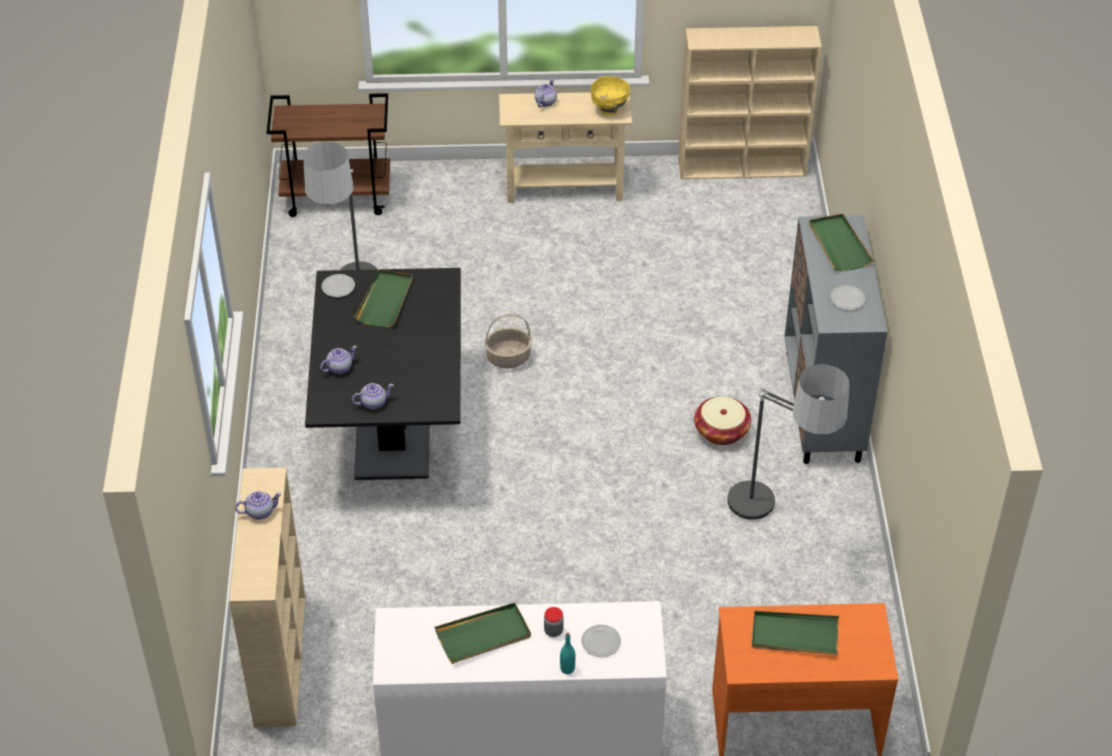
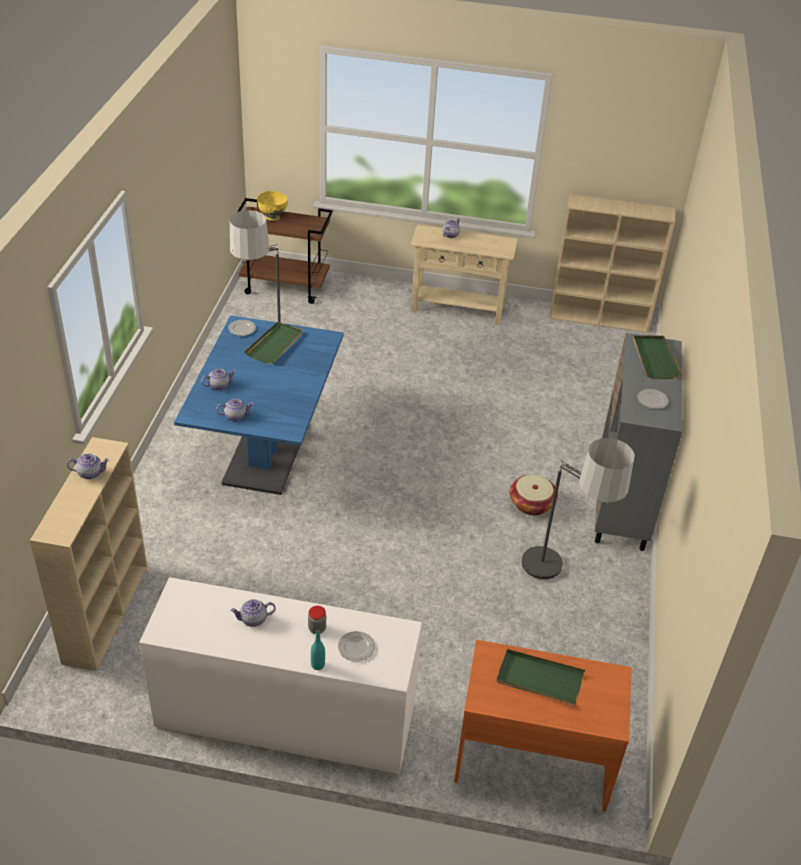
camera: 10 degrees right, 5 degrees down
black dining table [305,268,461,480] -> blue dining table [174,315,344,495]
green tray [435,603,531,664] -> teapot [230,599,276,627]
basket [485,314,532,369] -> none
yellow bowl [591,76,630,116] -> yellow bowl moved to [257,191,288,221]

